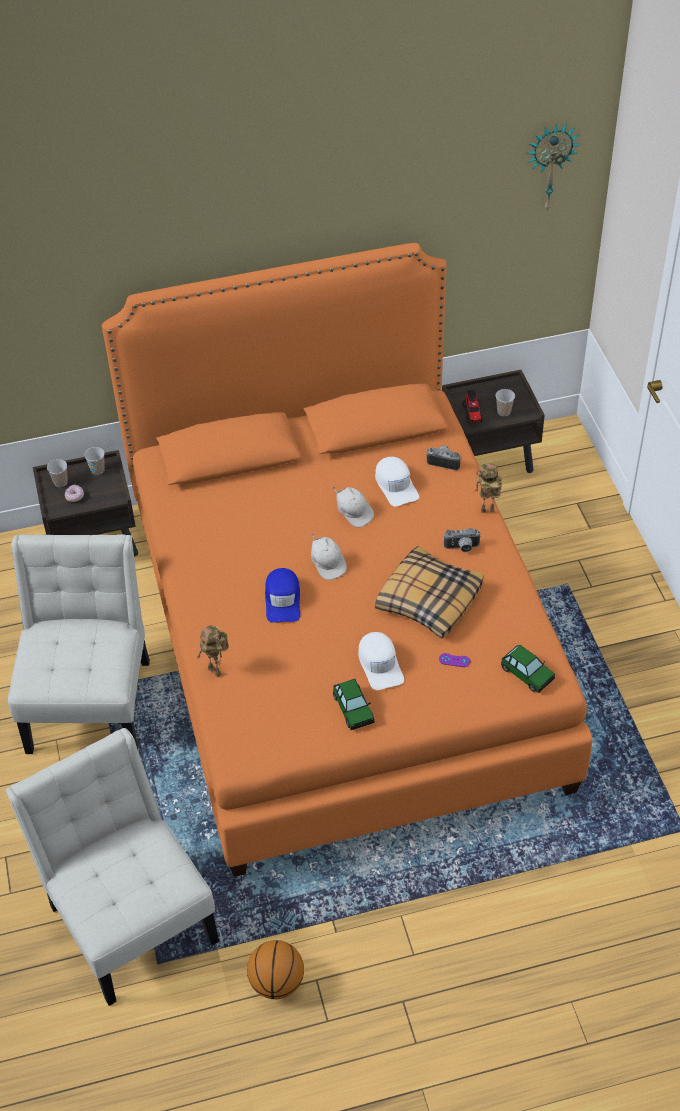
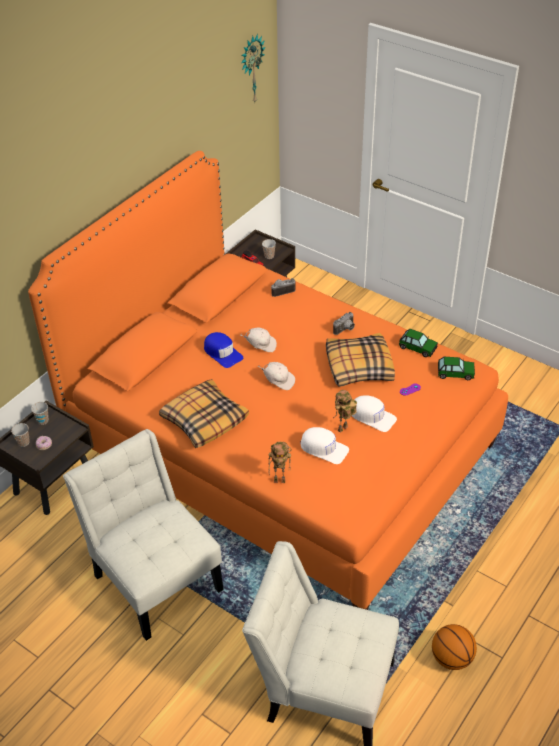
camera: 40 degrees left, 5 degrees down
blue cap [265,568,300,623] -> blue cap moved to [204,332,243,368]
toy car [333,679,375,730] -> toy car moved to [399,329,438,357]
white cap [375,457,419,506] -> white cap moved to [300,427,349,464]
toy robot [475,463,502,513] -> toy robot moved to [333,390,357,433]
none -> pillow [159,379,249,448]

